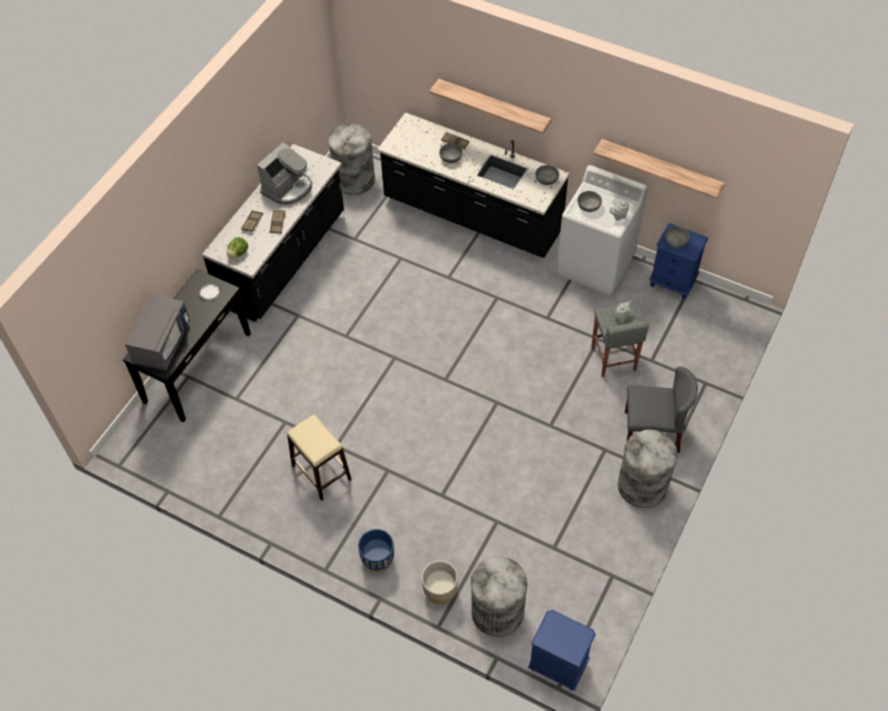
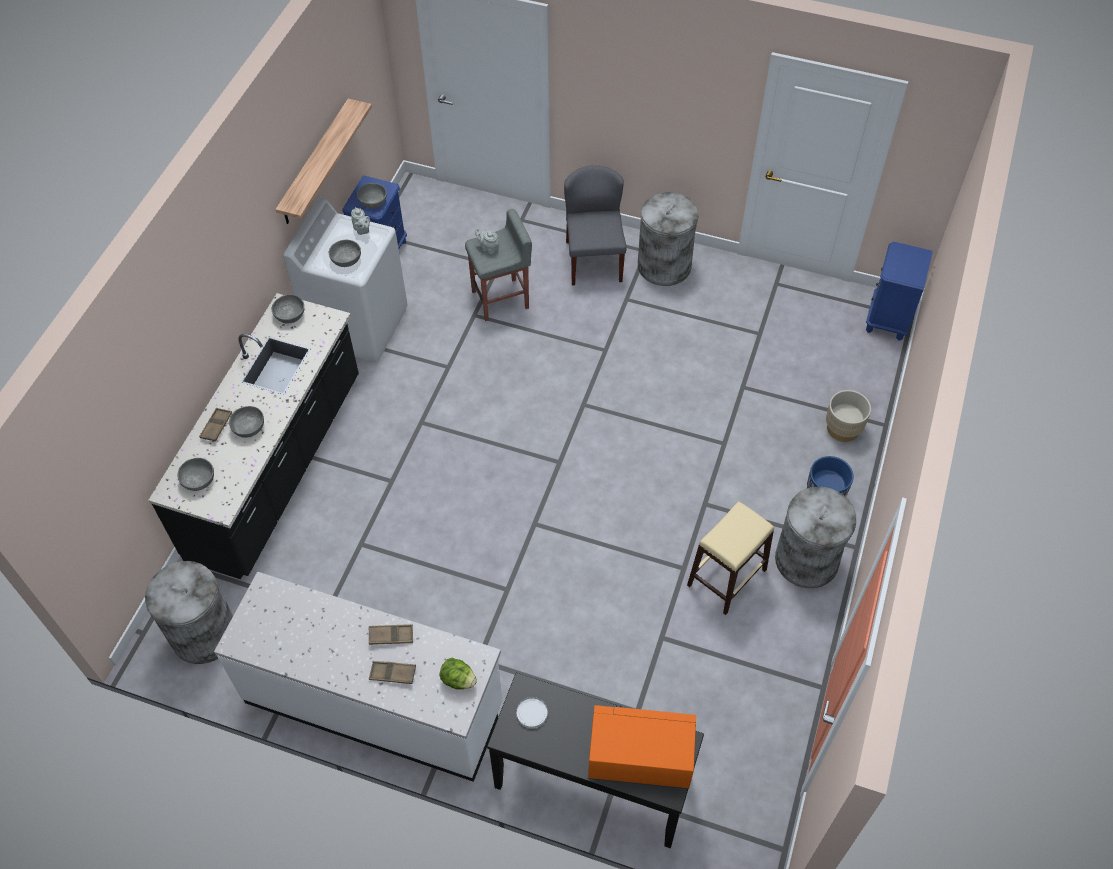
camera: 100 degrees left, 0 degrees up
grey microwave [125,294,190,370] -> orange microwave [588,705,696,789]
black counter [202,144,344,322] -> white counter [214,572,502,782]
coffee machine [257,142,312,205] -> none
shelf [429,79,551,134] -> none
grey trash can [471,556,527,637] -> grey trash can moved to [775,486,856,588]
none -> grey bowl [177,458,214,491]

